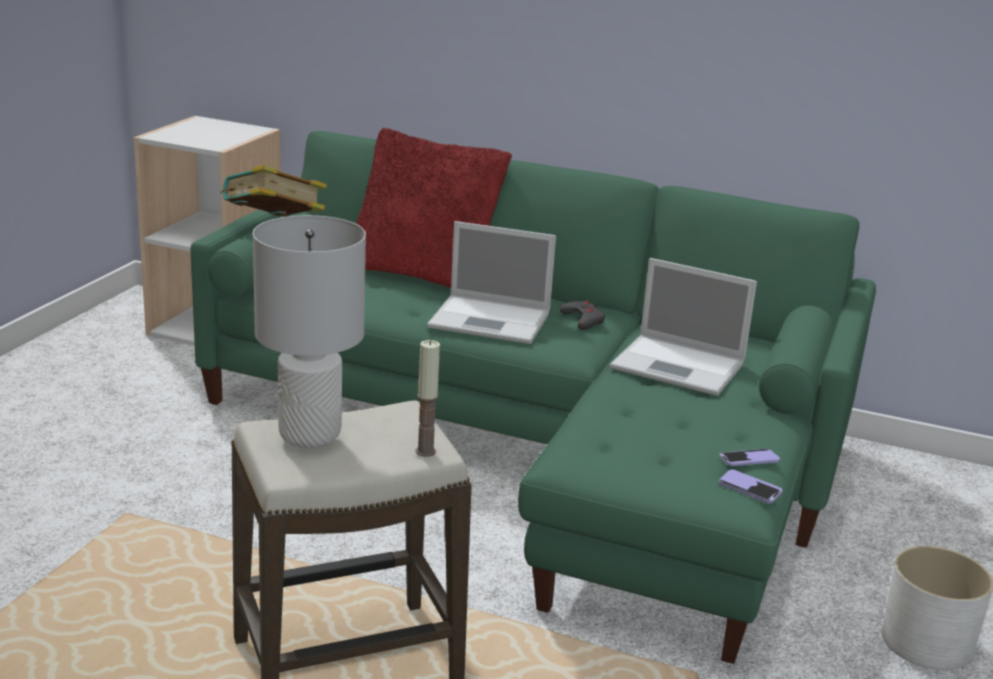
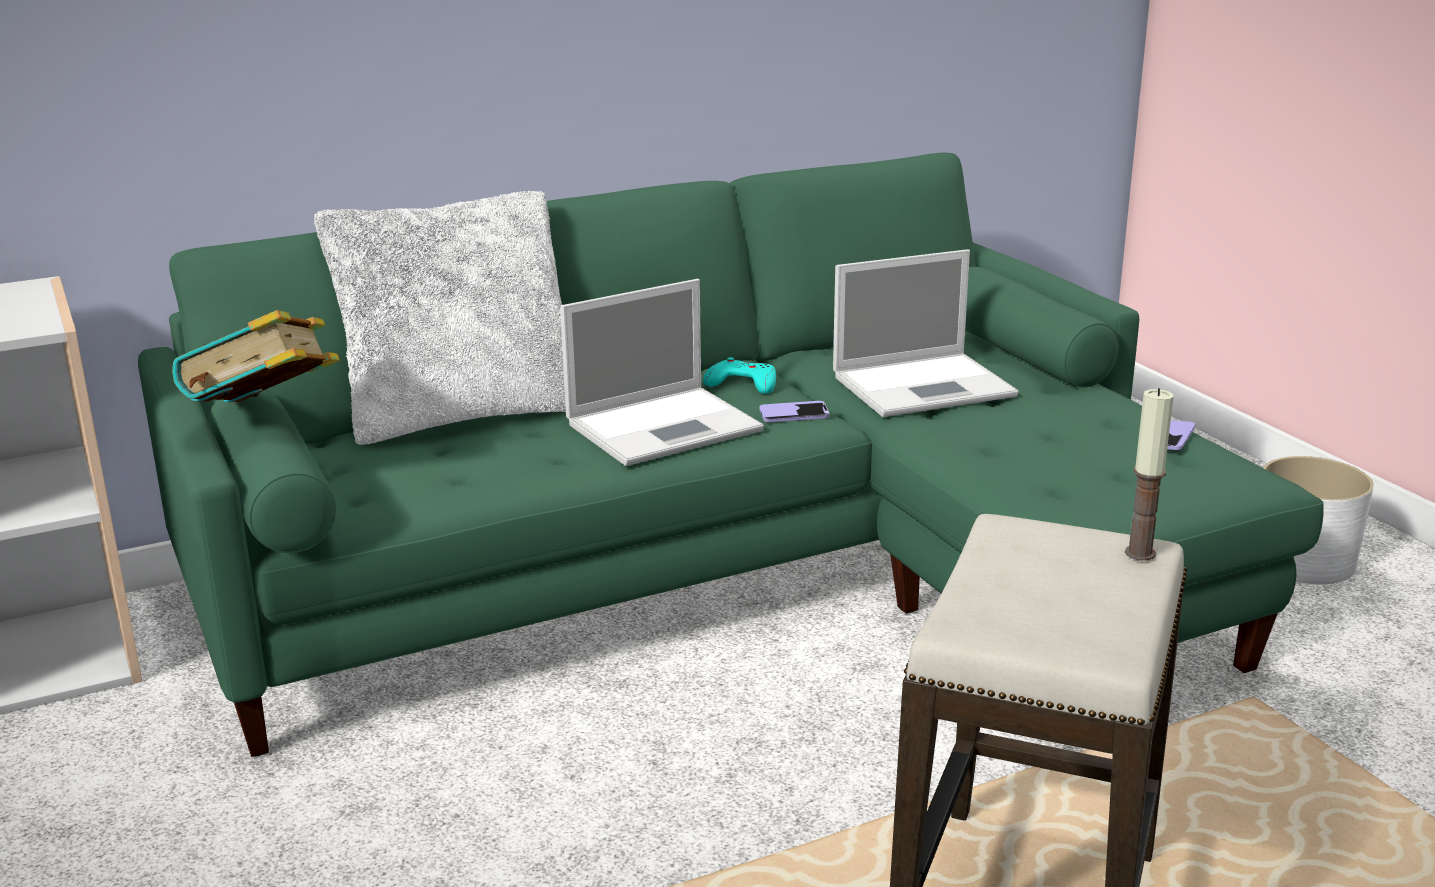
camera: 45 degrees left, 0 degrees up
grey table lamp [253,215,366,448] -> none
red pillow [356,128,512,288] -> white pillow [314,191,566,445]
grey game controller [560,300,605,330] -> turquoise game controller [703,357,776,394]
phone [719,470,782,504] -> phone moved to [759,401,830,422]

